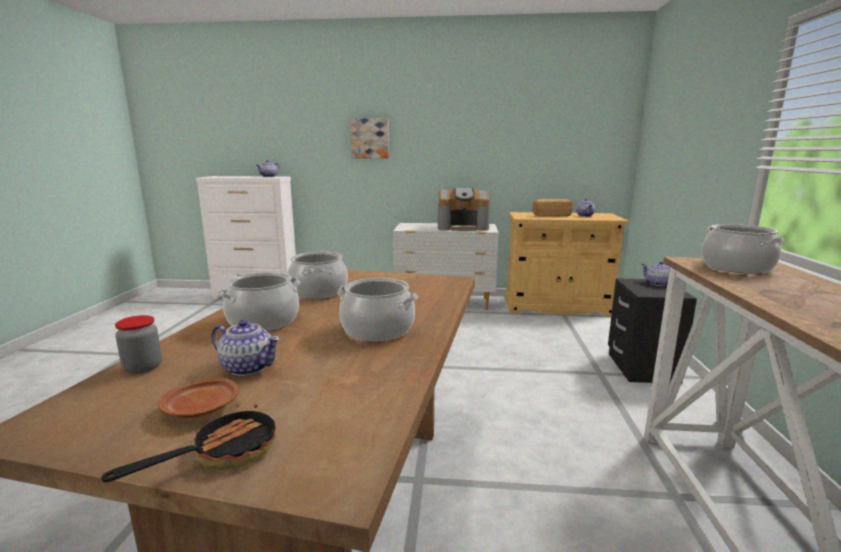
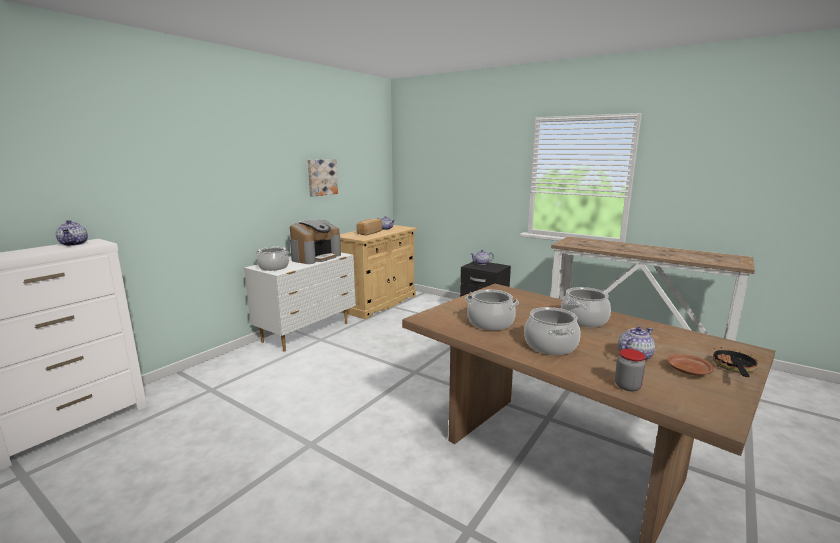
camera: 60 degrees left, 0 degrees up
frying pan [101,396,276,482] -> frying pan turned 45 degrees clockwise [712,342,760,377]
picture [350,118,389,158] -> picture moved to [308,159,338,197]
cooking pot [701,224,784,274] -> cooking pot moved to [256,247,289,271]

